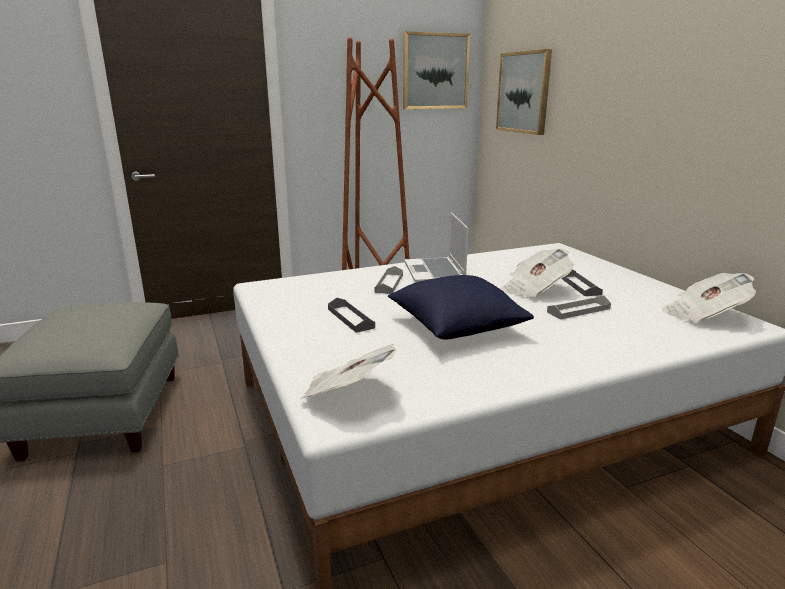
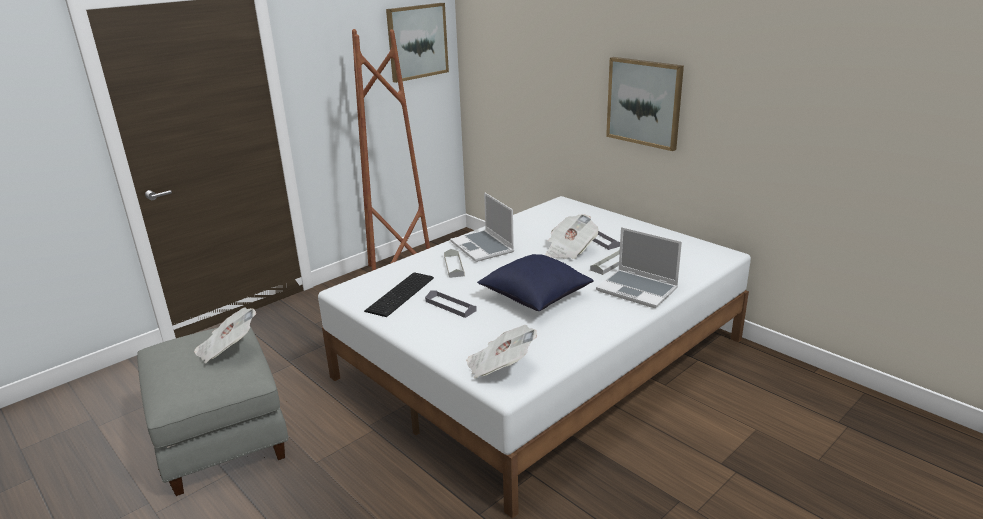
camera: 20 degrees left, 5 degrees up
picture [496,49,552,135] -> picture moved to [606,57,684,151]
newspaper [662,273,756,322] -> newspaper moved to [194,307,256,363]
none -> keyboard [364,272,434,317]
none -> laptop [596,227,682,308]

